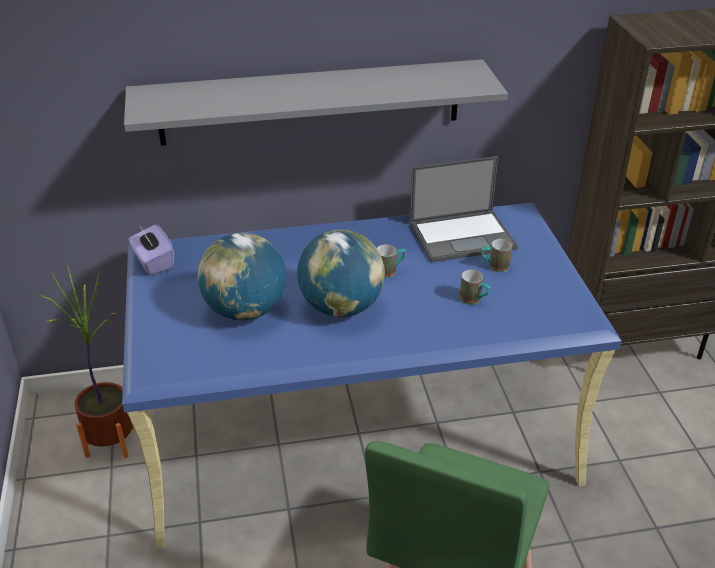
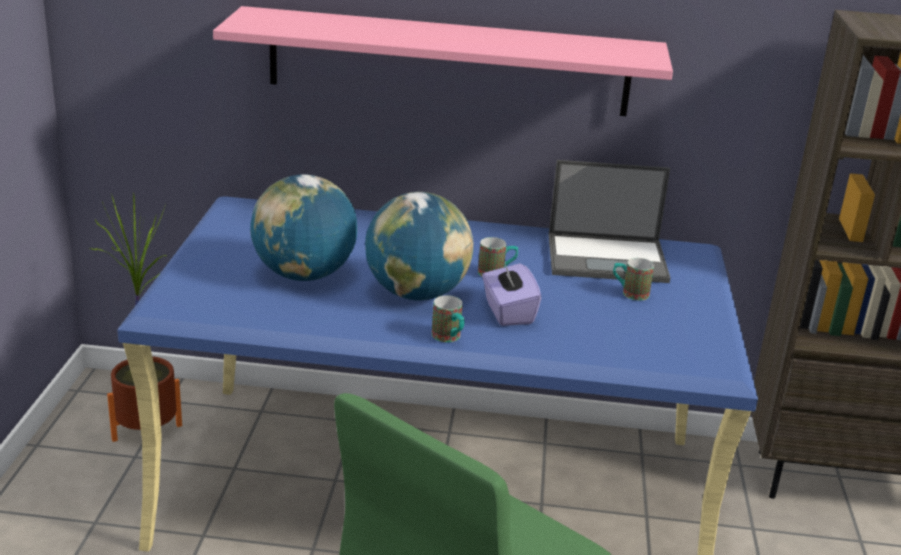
camera: 15 degrees right, 10 degrees down
grey shelf [124,59,508,146] -> pink shelf [213,6,673,116]
purple tissue box [128,224,174,276] -> purple tissue box moved to [482,259,542,326]
mug [460,270,490,305] -> mug moved to [432,295,465,342]

